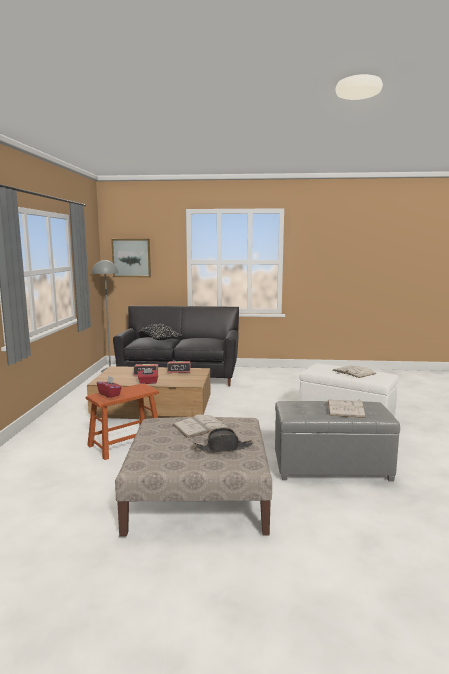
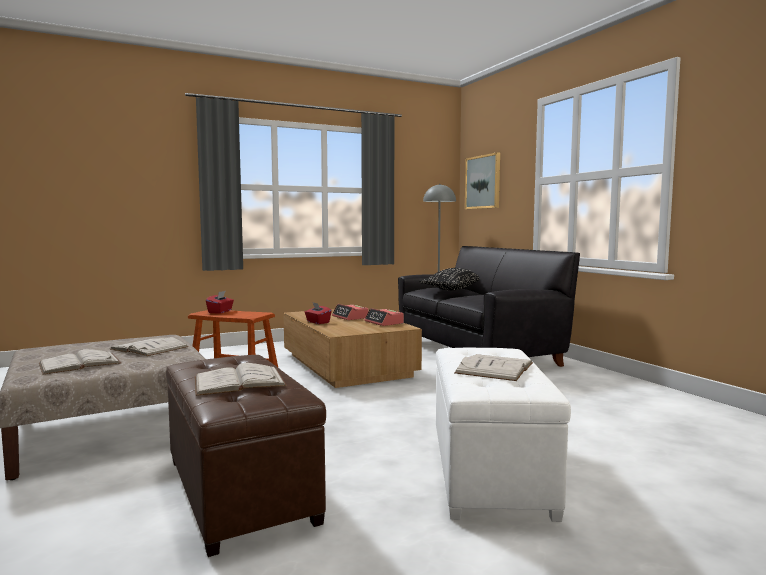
camera: 60 degrees right, 5 degrees down
black hat [193,428,253,453] -> white book [39,349,121,375]
grey ottoman [275,401,400,482] -> brown ottoman [166,355,326,557]

